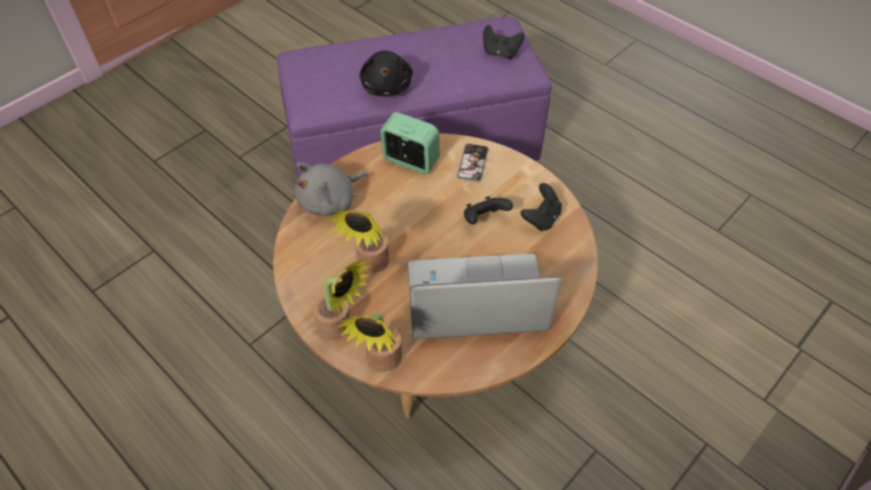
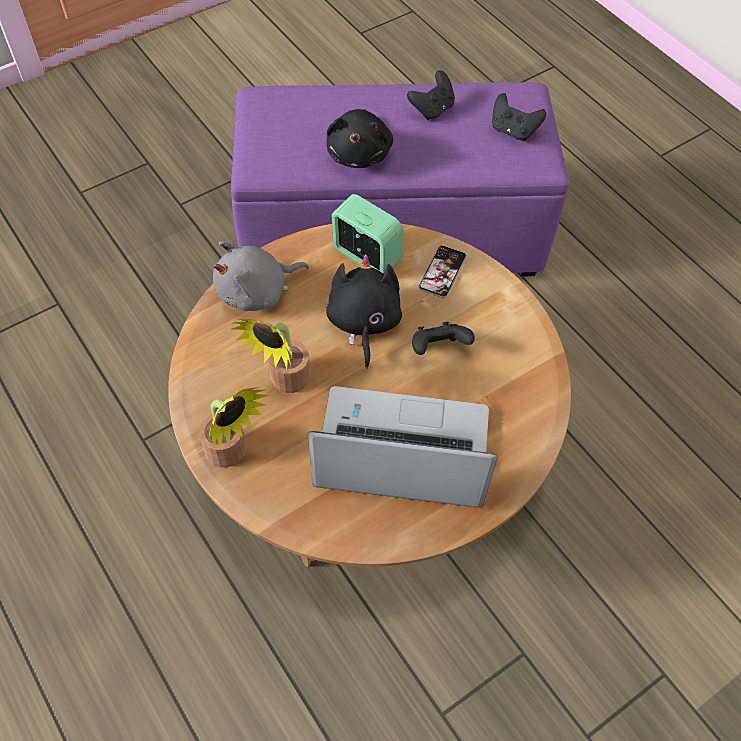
camera: 10 degrees right, 5 degrees up
potted plant [336,313,402,372] -> none
black game controller [521,183,562,231] -> black game controller moved to [407,71,455,120]
none -> black plush toy [326,254,402,369]

